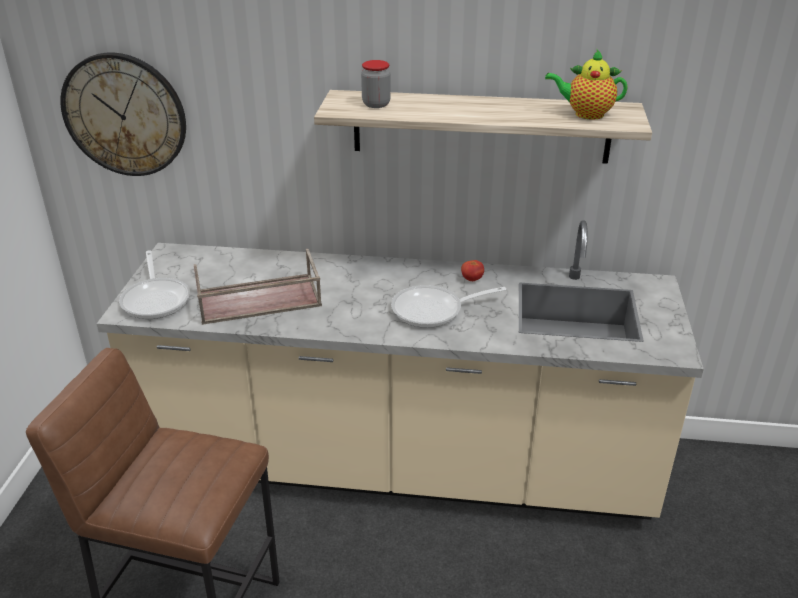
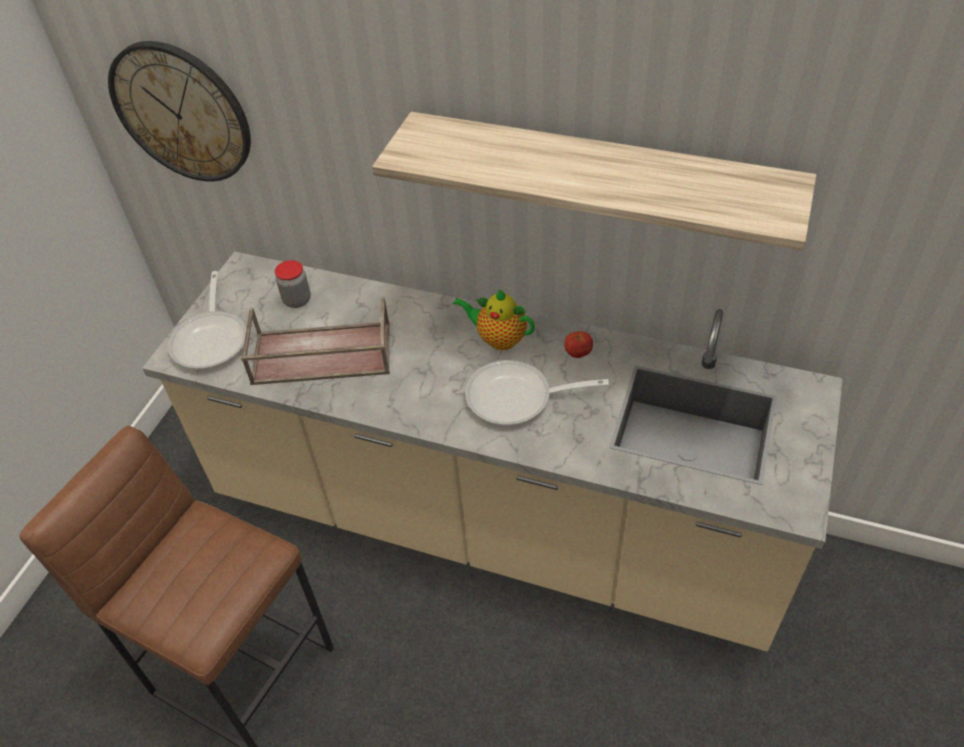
camera: 15 degrees right, 15 degrees up
jar [361,60,391,108] -> jar moved to [275,260,311,308]
teapot [545,50,628,120] -> teapot moved to [453,289,535,350]

